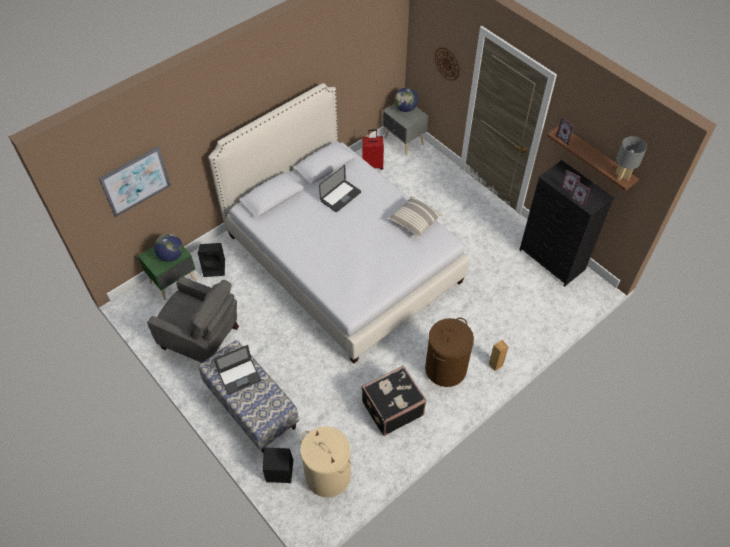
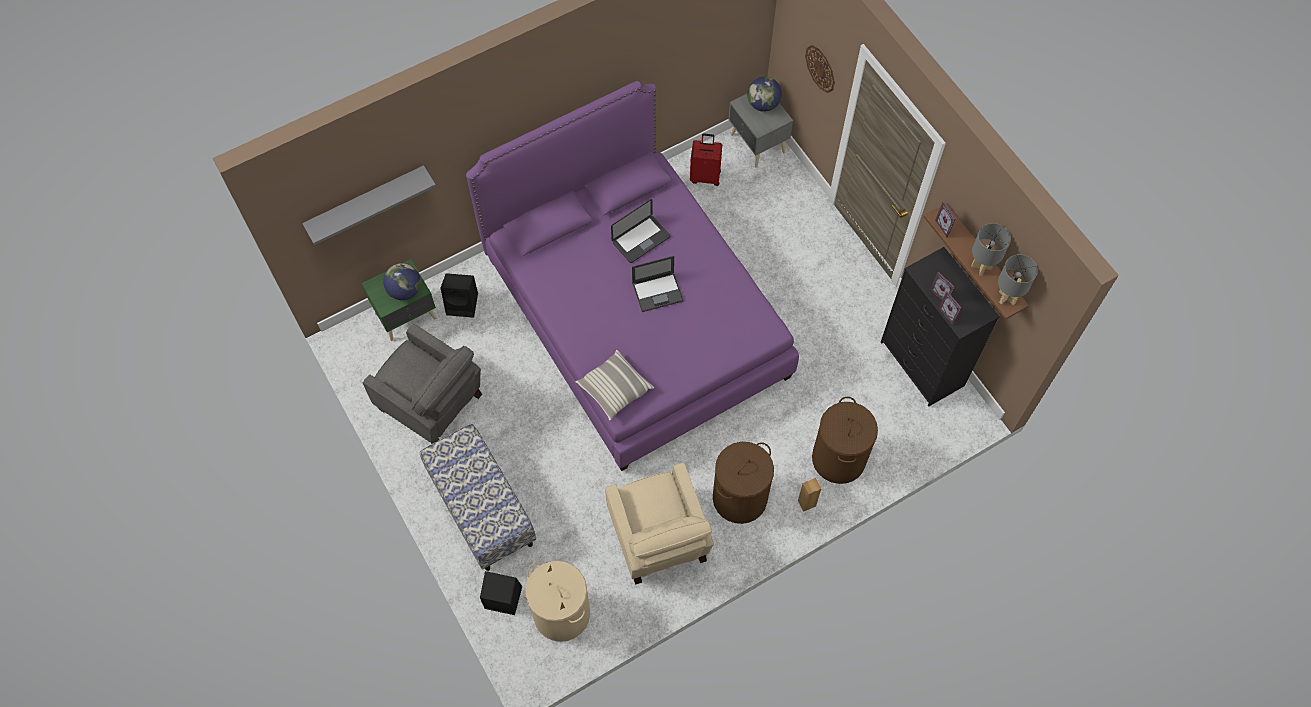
camera: 10 degrees right, 10 degrees up
picture [99,147,171,217] -> grey shelf [302,165,436,245]
white bed [208,83,469,364] -> purple bed [466,81,799,471]
laptop [214,345,262,395] -> laptop moved to [632,256,684,312]
black suitcase [362,365,427,436] -> beige armchair [605,463,714,585]
pillow [388,196,443,238] -> pillow moved to [575,350,654,421]
none -> brown laundry basket [812,397,878,484]
none -> grey table lamp [972,223,1011,276]

